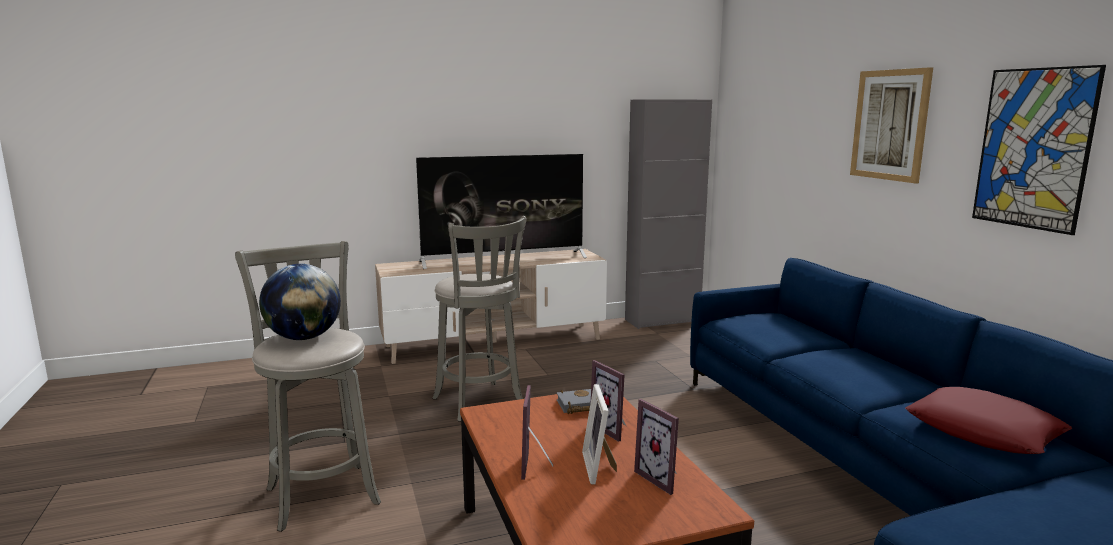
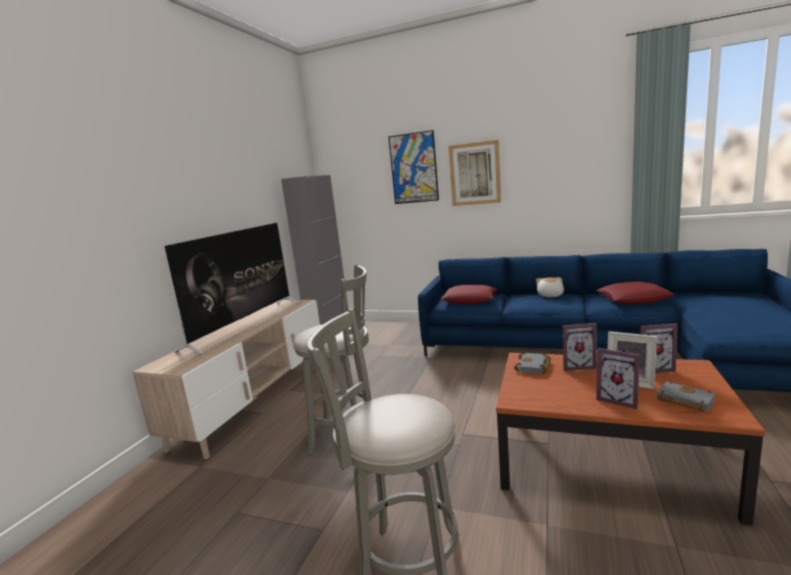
camera: 50 degrees left, 0 degrees up
globe [259,264,341,340] -> none
picture [972,65,1106,235] -> picture moved to [388,130,439,204]
none -> red pillow [441,285,497,304]
none -> plush toy [536,277,564,297]
none -> grey book [657,381,716,412]

